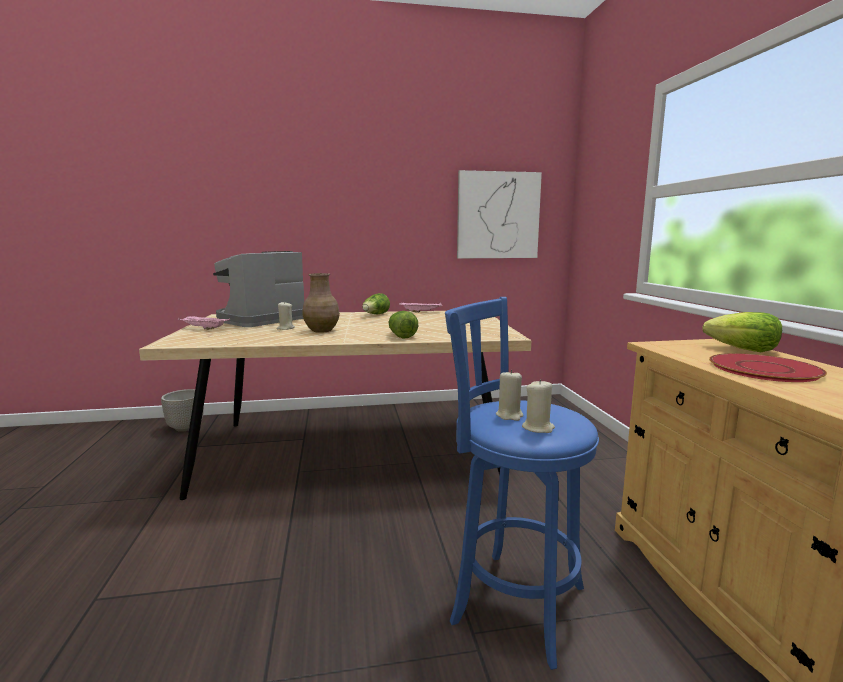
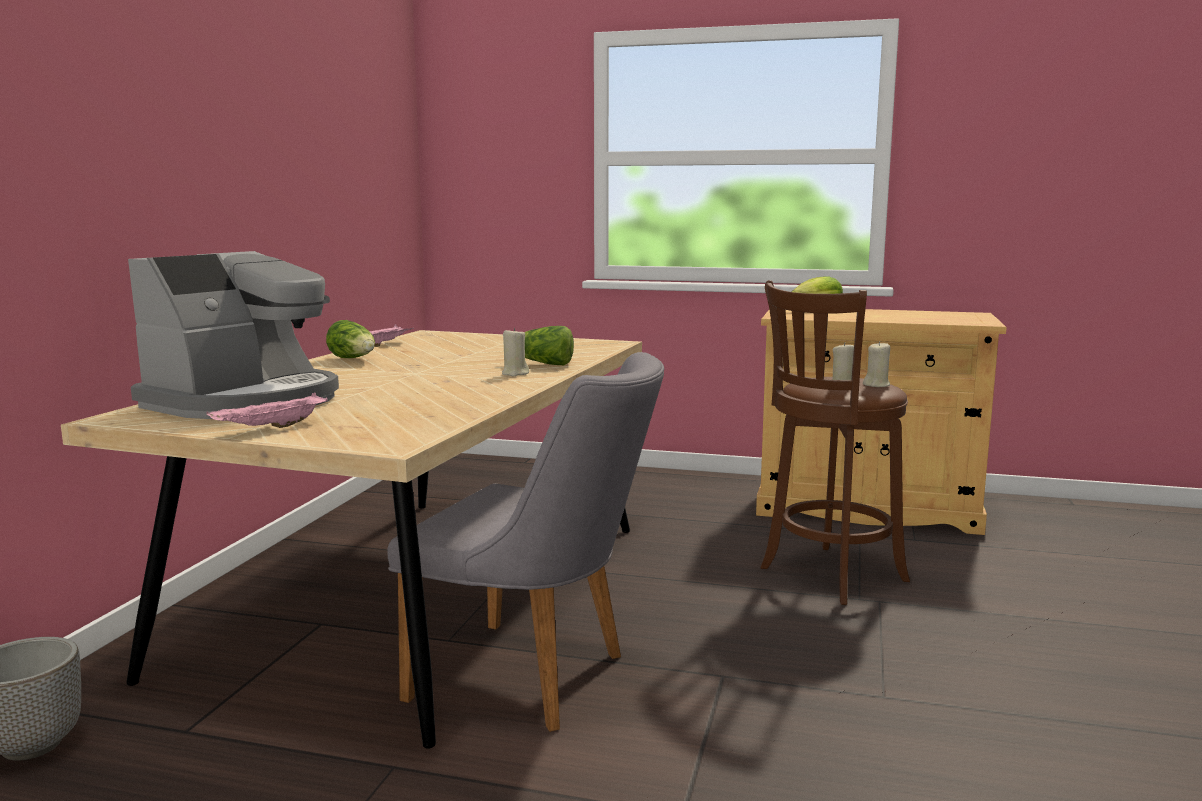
camera: 65 degrees left, 0 degrees up
coffee machine [213,251,304,327] -> coffee machine turned 120 degrees counterclockwise [128,251,339,419]
beige candle [277,301,295,330] -> beige candle moved to [502,328,529,376]
brown vase [303,273,340,333] -> none
blue stool [445,297,599,670] -> brown stool [761,280,910,605]
picture [457,170,542,258] -> none
red plate [709,353,827,382] -> none
none -> grey chair [388,352,664,732]

